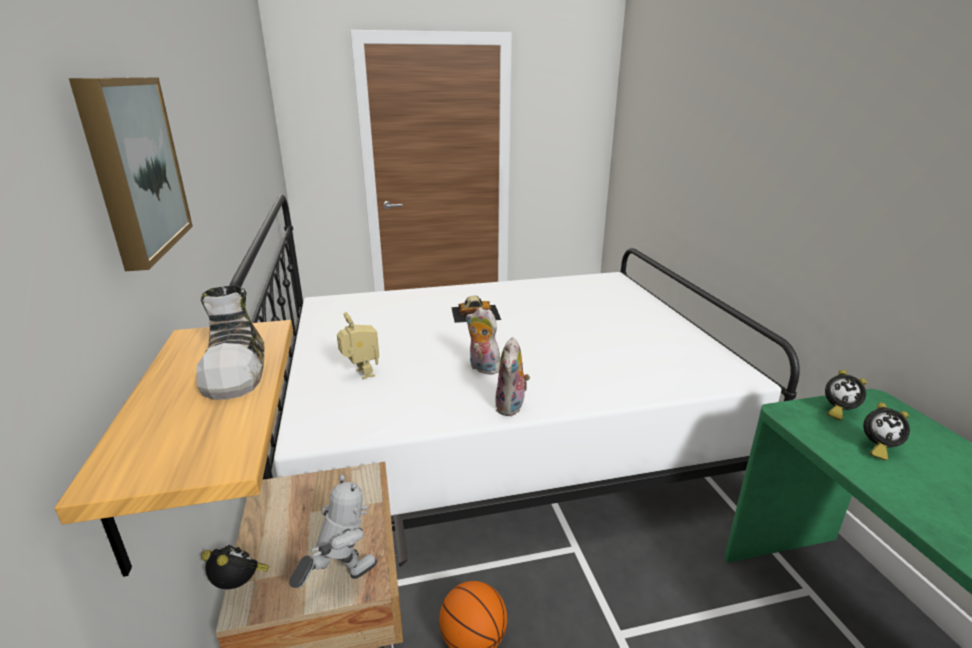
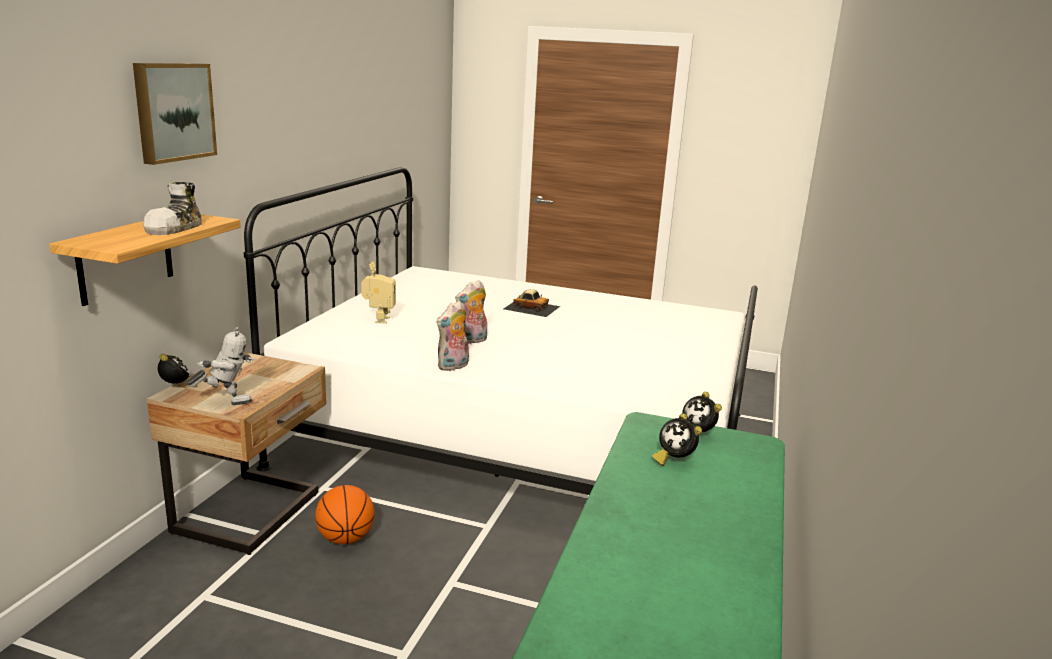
camera: 30 degrees right, 5 degrees down
plush toy [466,307,500,375] -> plush toy turned 105 degrees counterclockwise [455,280,487,344]

